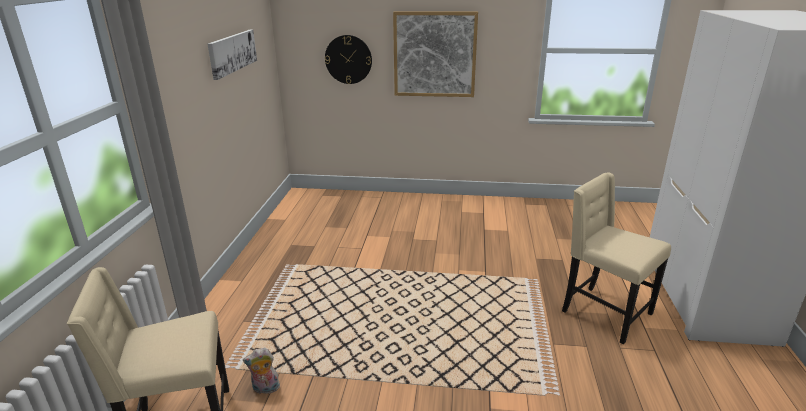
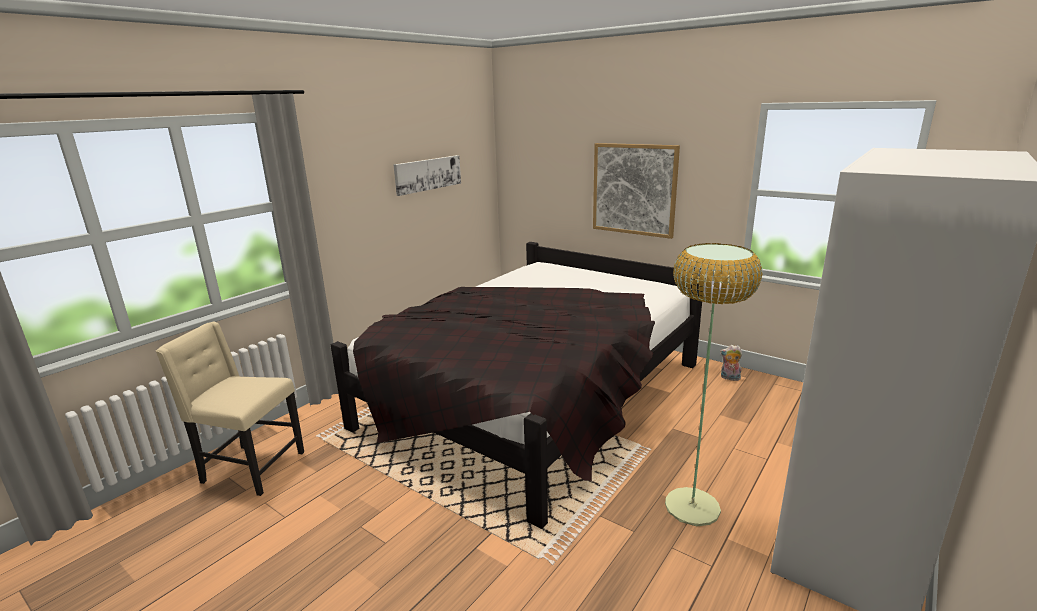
camera: 30 degrees right, 5 degrees down
plush toy [243,348,281,394] -> plush toy moved to [720,345,742,381]
wall clock [325,35,372,84] -> none
beige chair [562,172,671,344] -> floor lamp [665,243,763,526]
none -> black bed [331,242,703,529]

